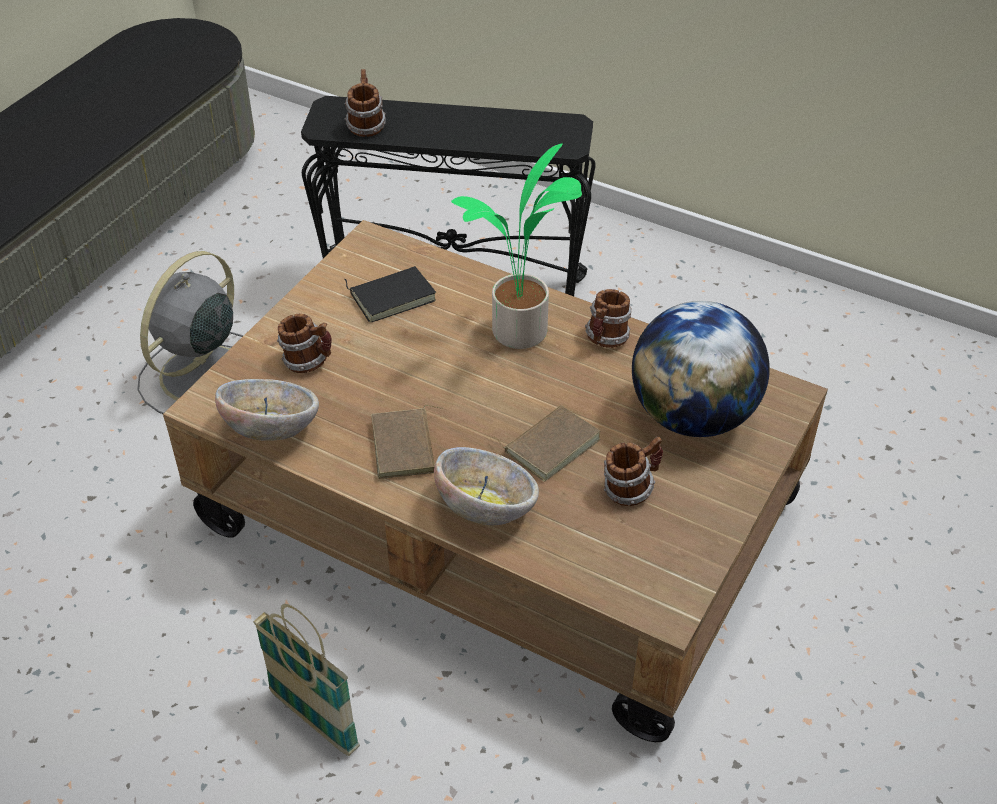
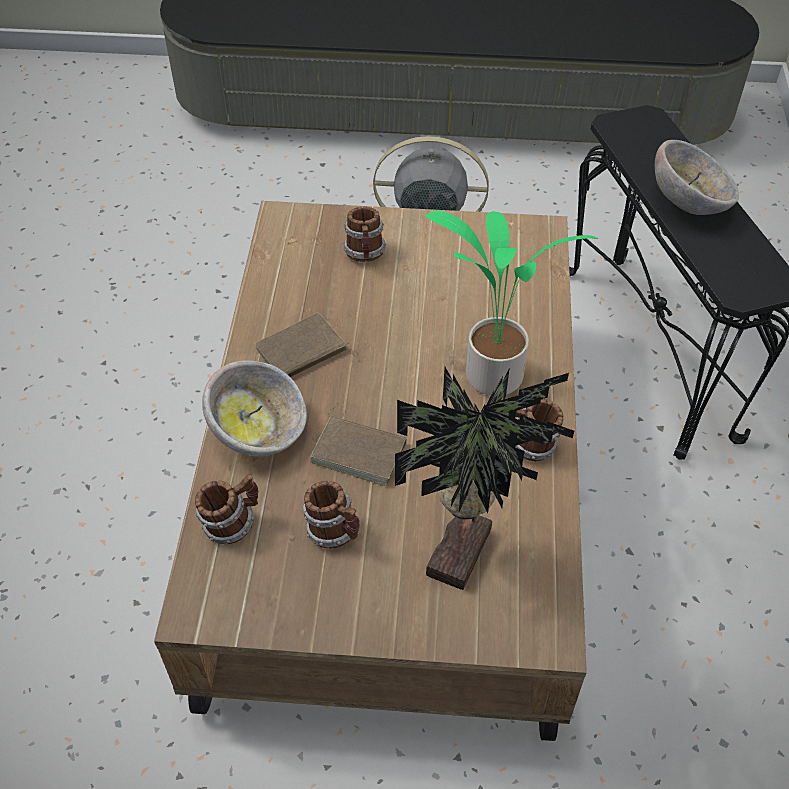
camera: 65 degrees right, 5 degrees up
bowl [215,379,319,441] -> bowl moved to [655,140,739,215]
basket [253,604,360,756] -> none
mug [345,69,386,137] -> mug moved to [195,474,258,544]
black book [345,266,436,323] -> none
globe [632,301,770,437] -> potted plant [395,367,574,590]

